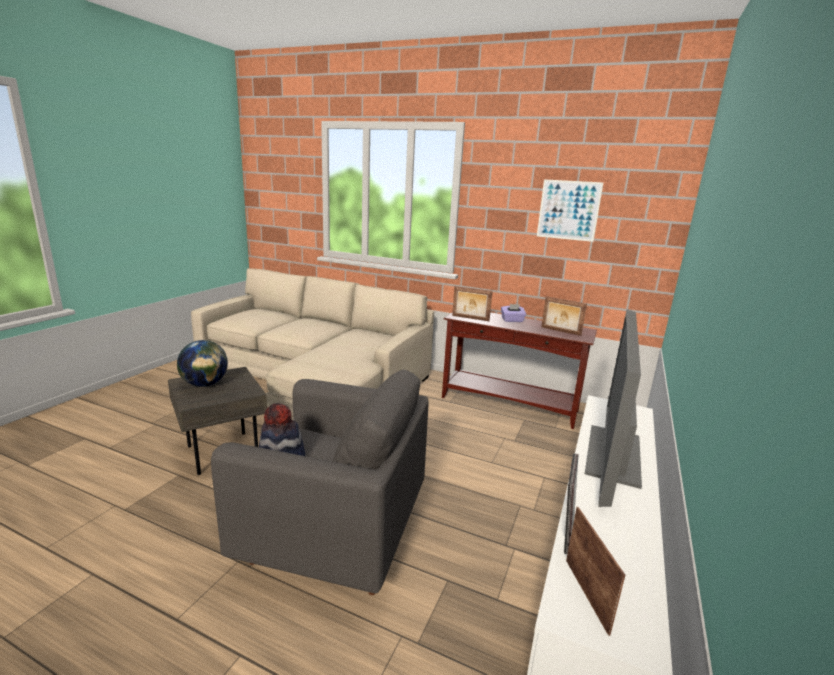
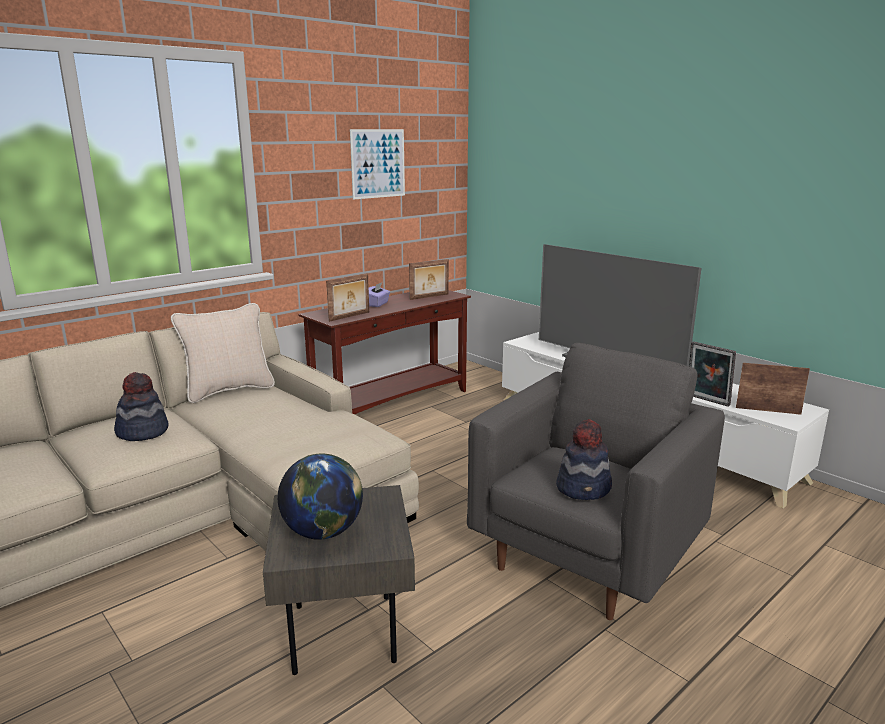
camera: 65 degrees left, 0 degrees up
none -> hat [114,372,168,441]
none -> beige pillow [171,303,275,403]

